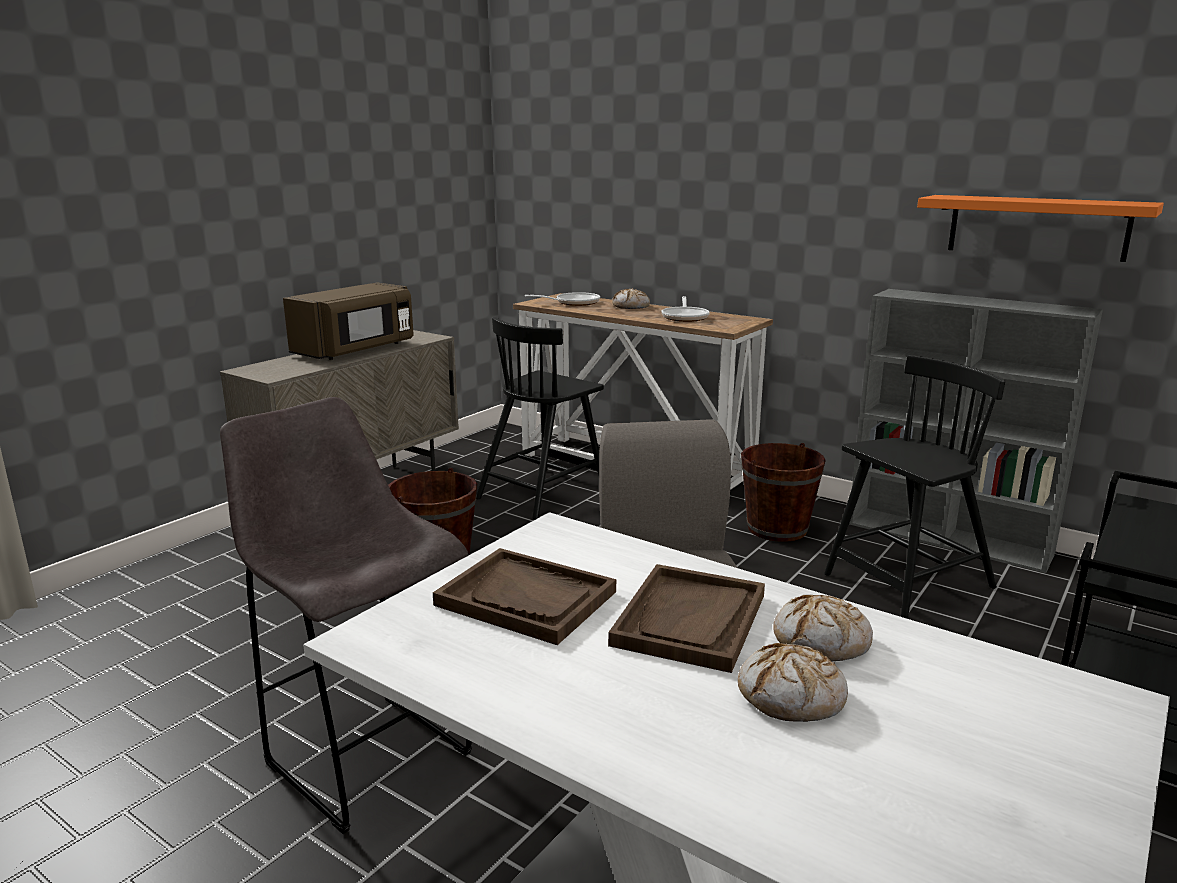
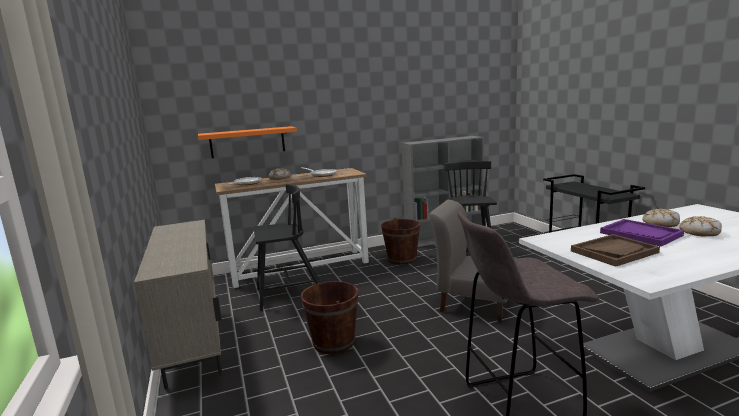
camera: 55 degrees left, 5 degrees down
brown microwave [283,282,414,360] -> none
black chair [476,317,604,520] -> black chair turned 90 degrees counterclockwise [253,184,319,311]
brown tray [608,564,765,673] -> purple tray [600,219,684,247]
orange shelf [917,195,1164,262] -> orange shelf moved to [198,126,297,158]

